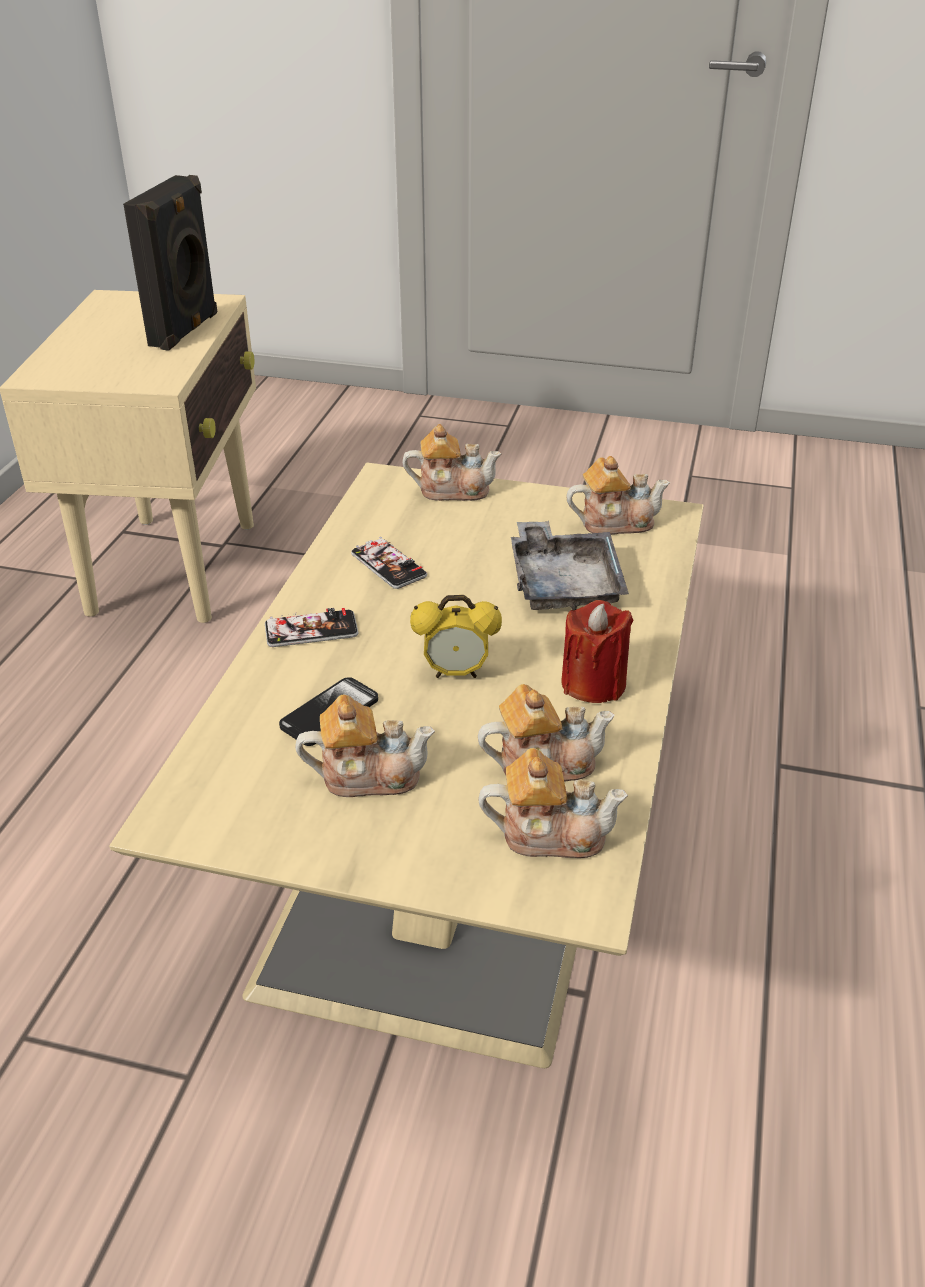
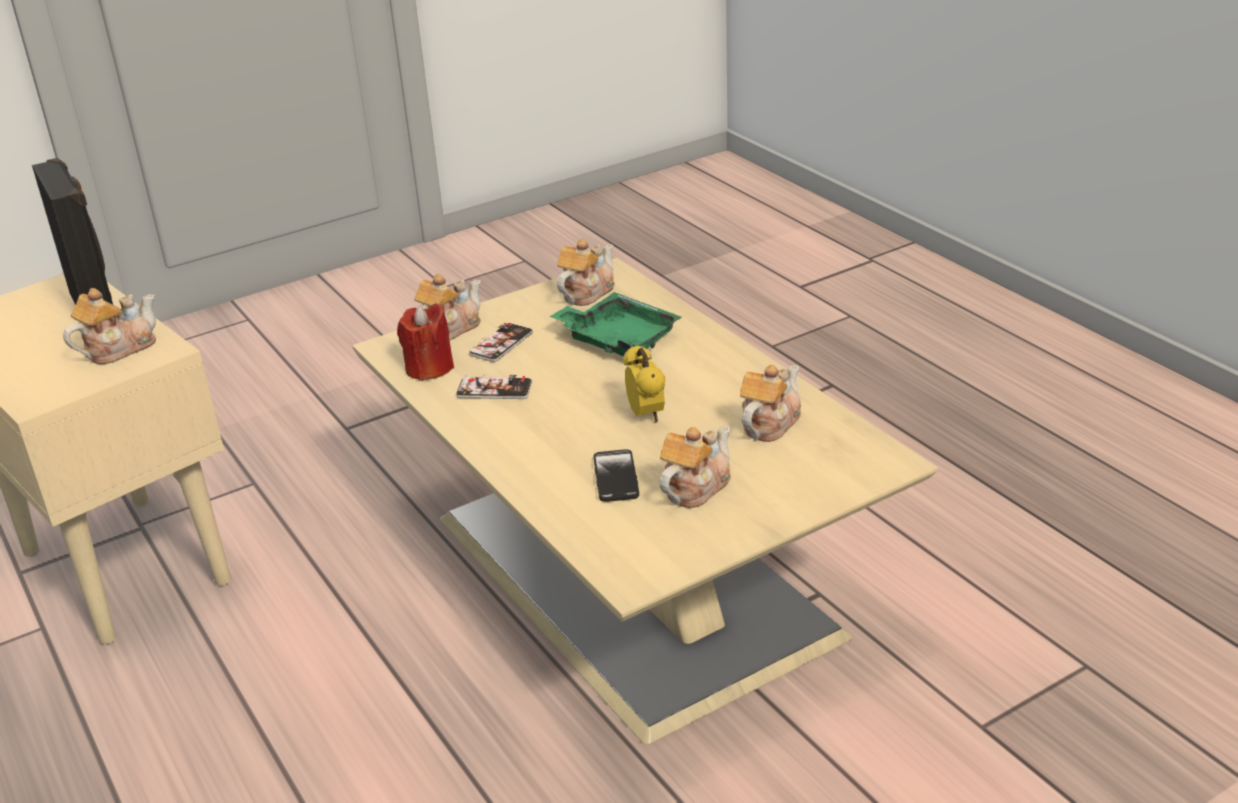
camera: 45 degrees left, 5 degrees down
phone [265,608,358,647] -> phone moved to [469,323,533,362]
alarm clock [410,595,502,678] -> alarm clock turned 60 degrees counterclockwise [623,345,665,423]
teapot [478,748,628,858] -> teapot moved to [63,288,156,365]
grey tray [511,521,629,610] -> green tray [549,292,681,357]
red candle [561,600,634,703] -> red candle moved to [397,303,454,381]

